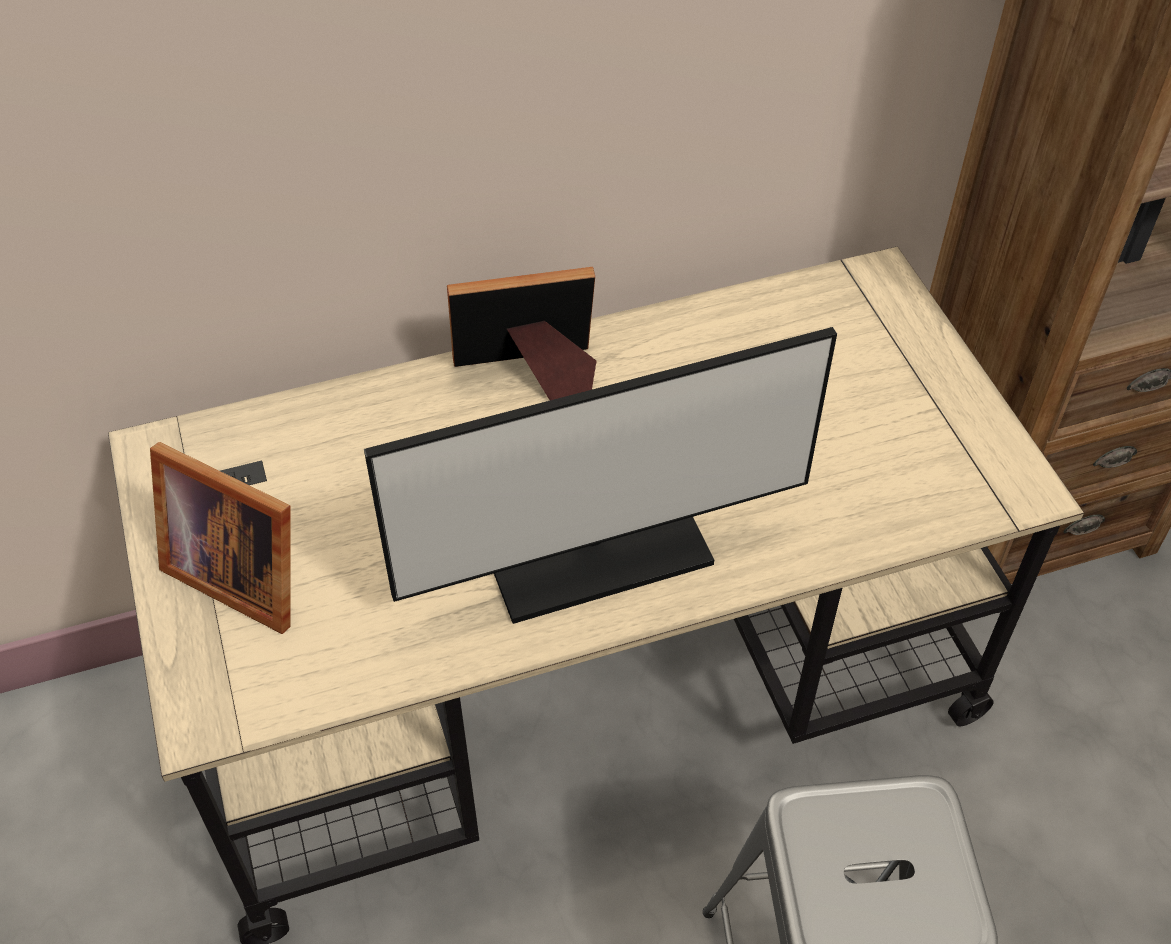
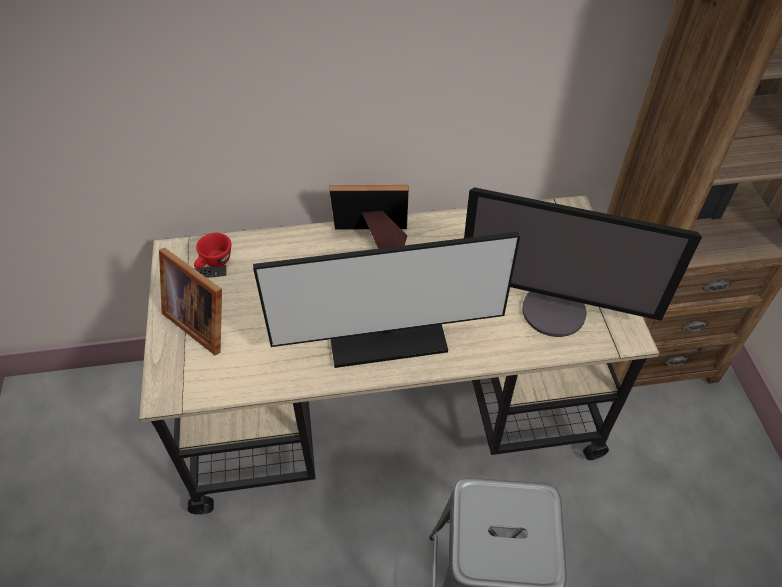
camera: 10 degrees right, 0 degrees up
none -> red cup [194,233,231,269]
none -> monitor [464,187,702,337]

